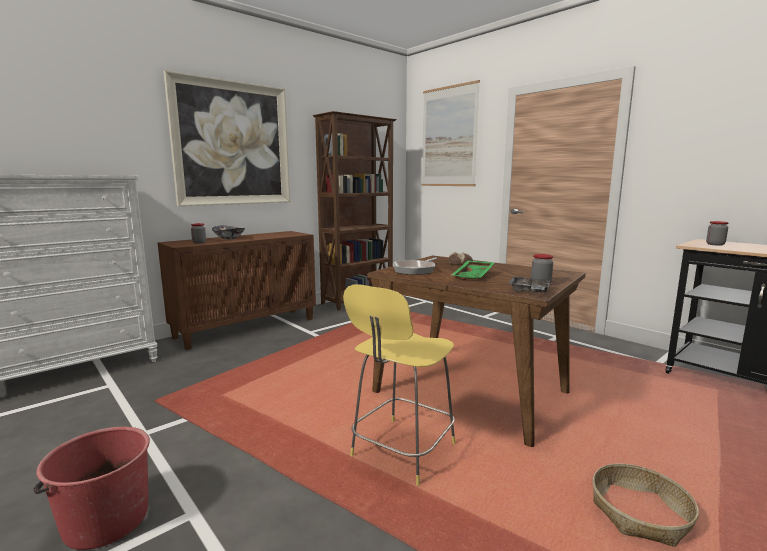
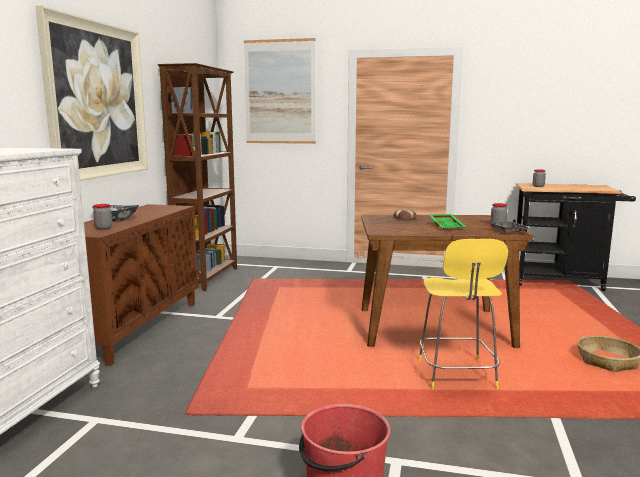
camera: 35 degrees left, 0 degrees up
frying pan [393,257,437,275] -> none

